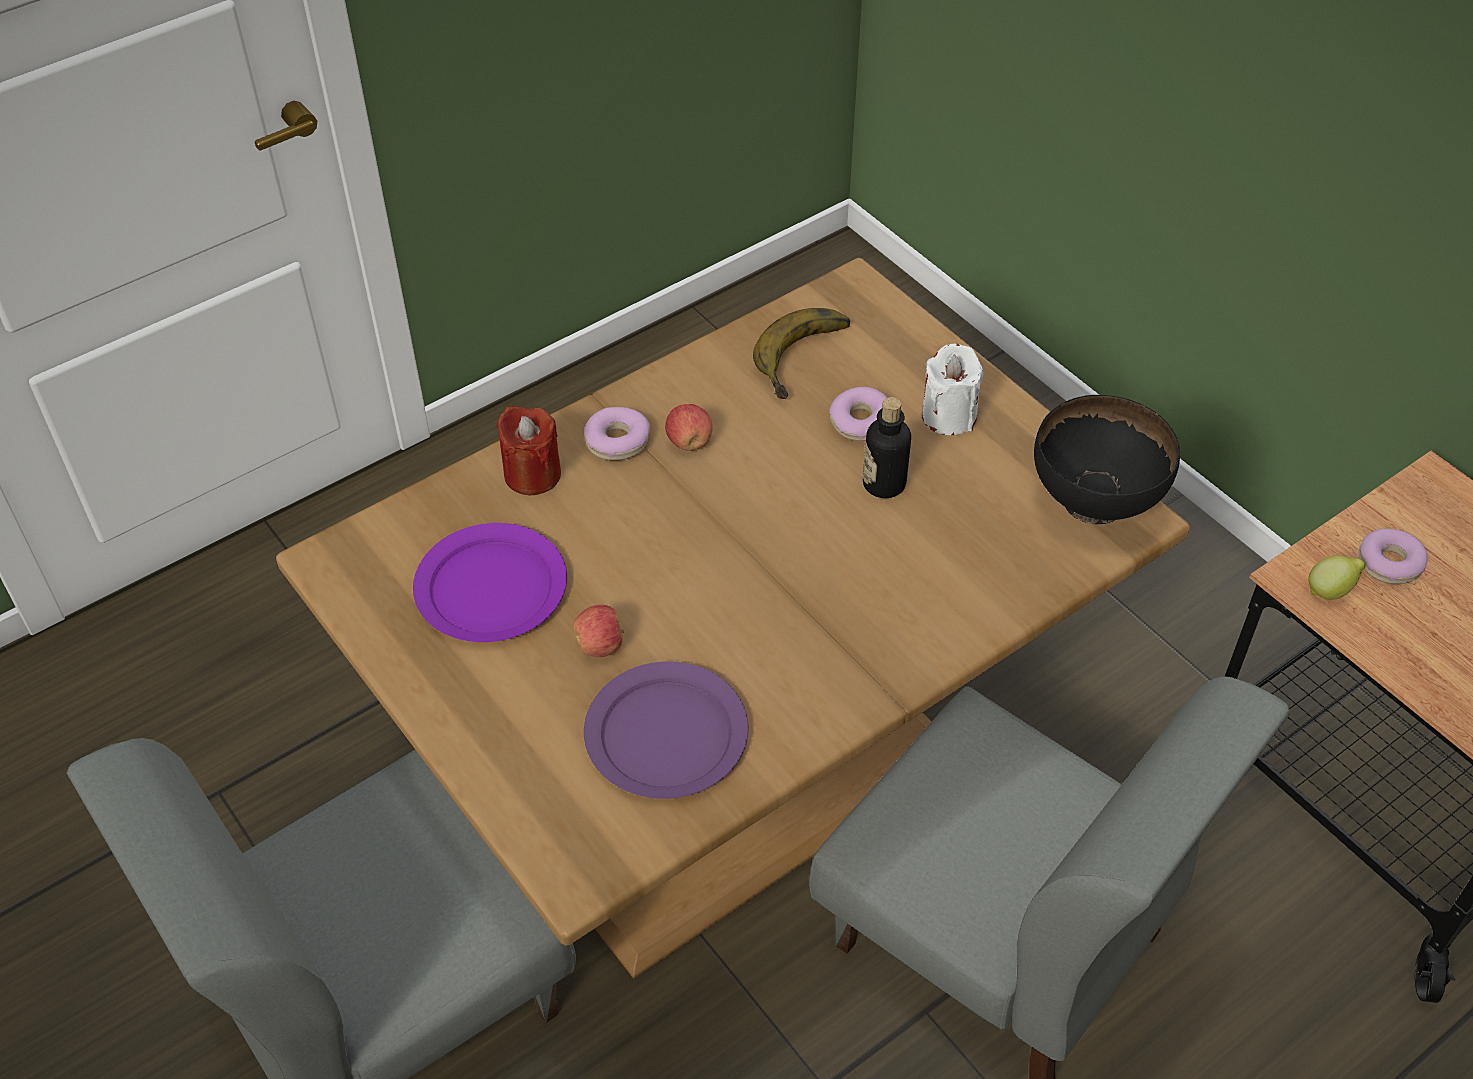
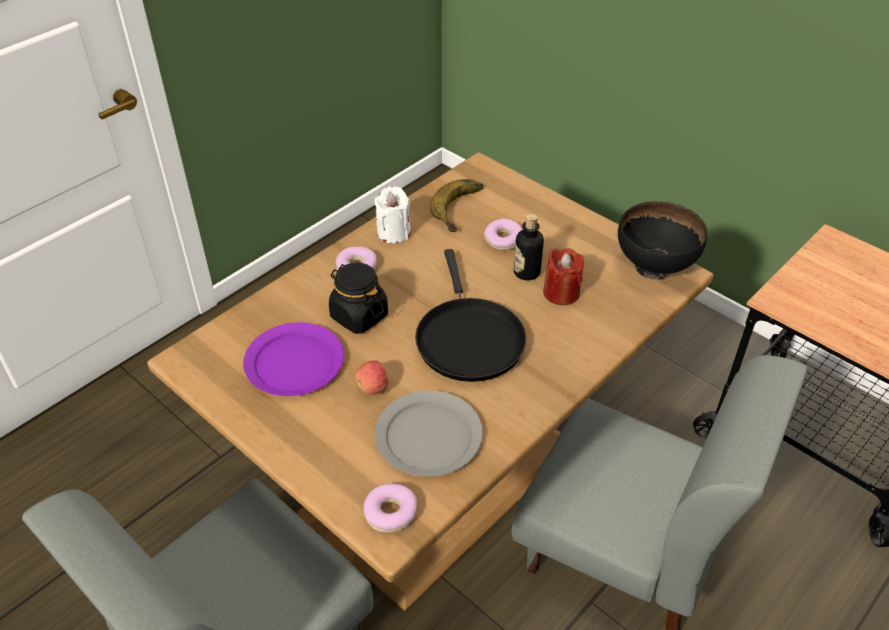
camera: 10 degrees left, 5 degrees down
red candle [496,406,561,495] -> red candle moved to [543,248,584,305]
purple plate [584,661,749,799] -> grey plate [375,390,483,477]
apple [665,404,713,451] -> none
white candle [922,344,983,435] -> white candle moved to [374,186,411,243]
lemon [1308,555,1366,600] -> none
donut [1358,528,1428,584] -> donut moved to [364,484,417,533]
none -> black jar [329,262,388,334]
none -> black frying pan [415,249,526,382]

